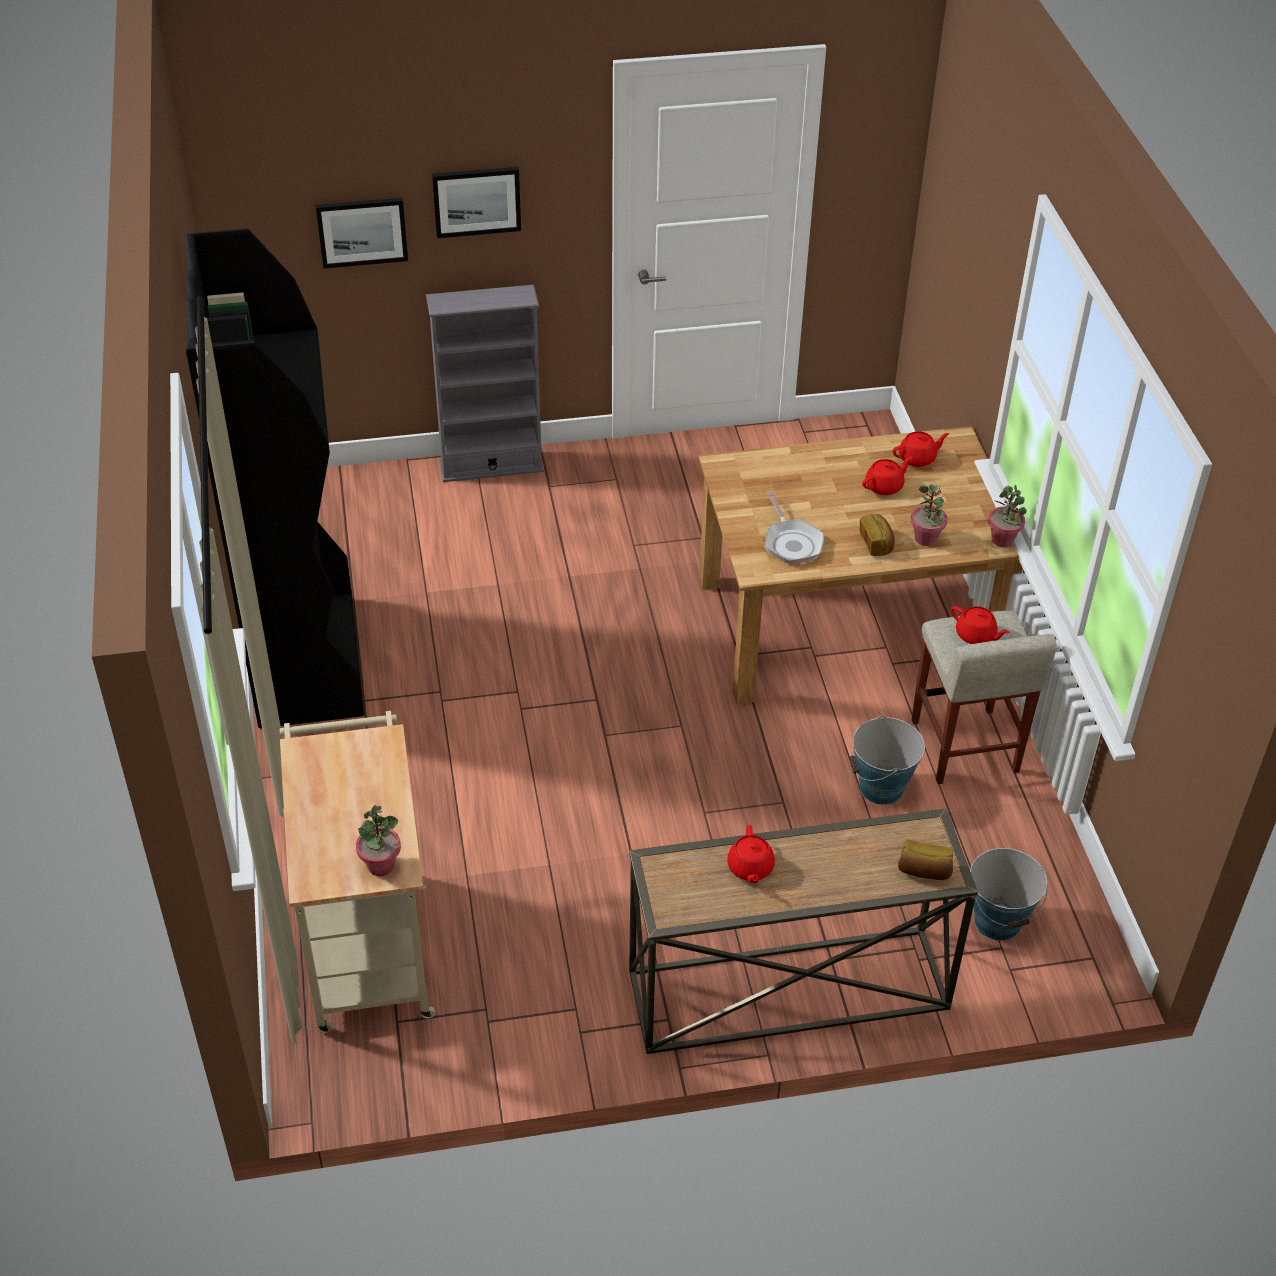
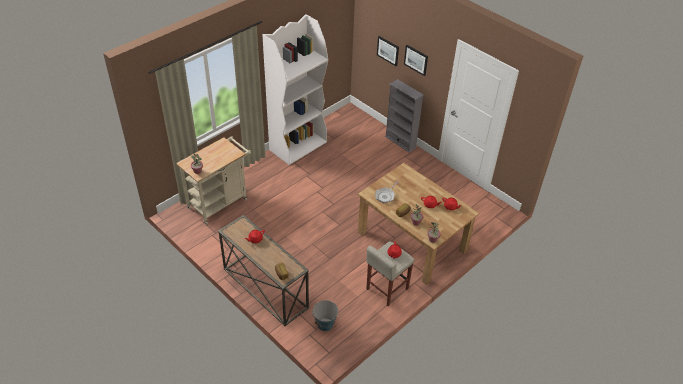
camera: 55 degrees right, 0 degrees up
black bookcase [184,228,364,728] -> white bookcase [262,14,328,165]
bucket [849,715,925,805] -> none

